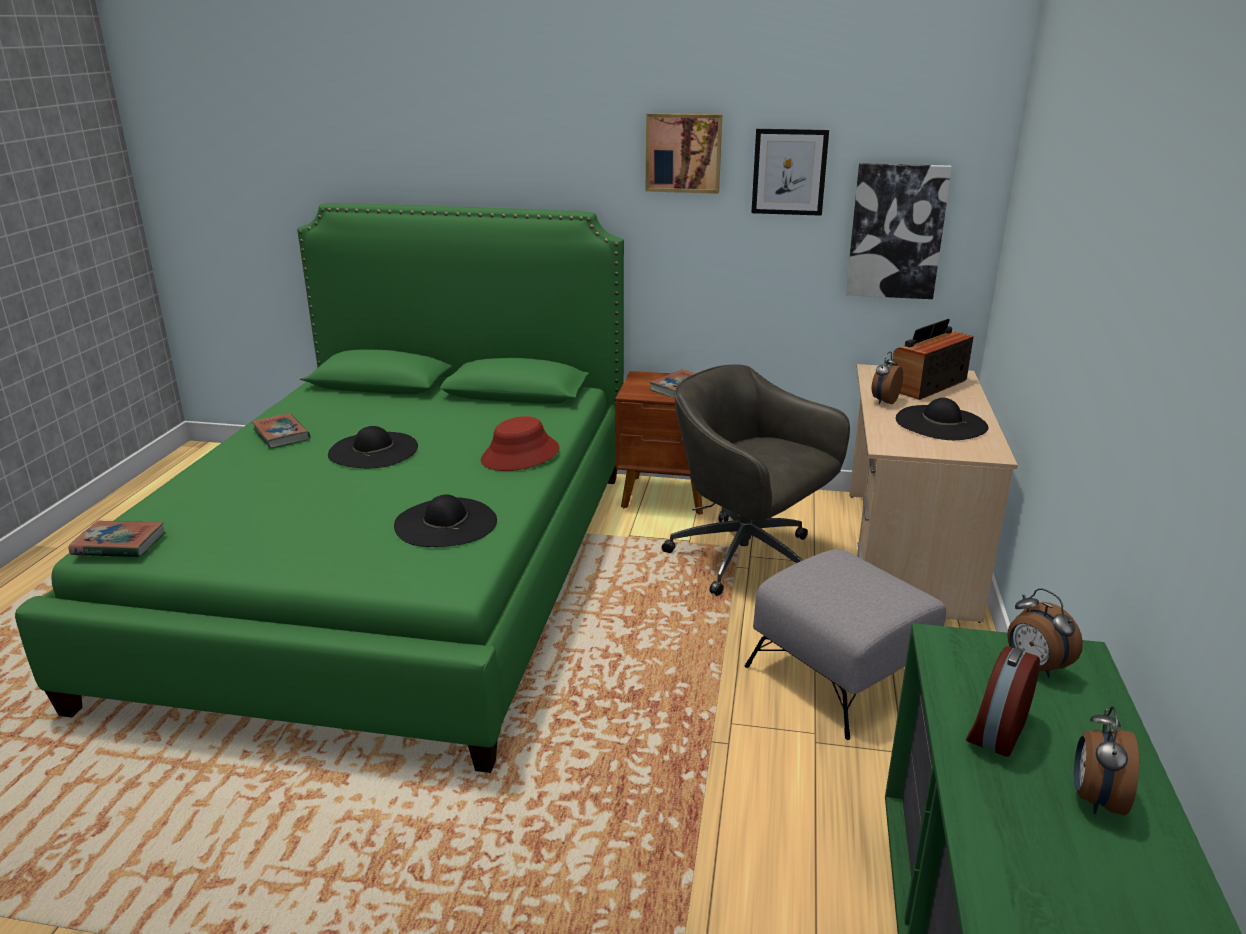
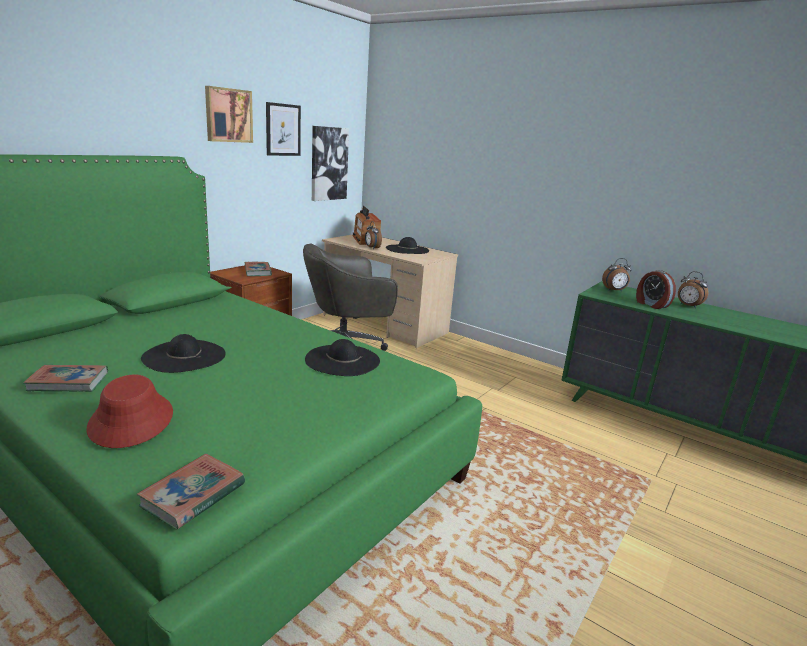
camera: 65 degrees left, 5 degrees down
red hat [481,416,560,471] -> red hat moved to [86,375,173,448]
grey ottoman [745,549,946,740] -> none

